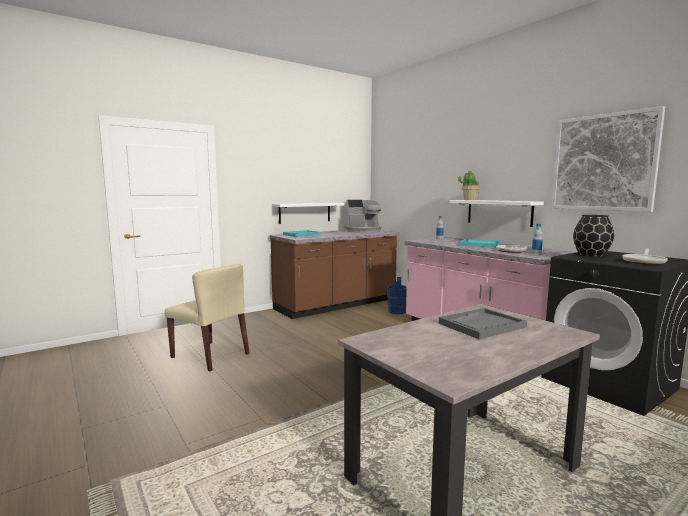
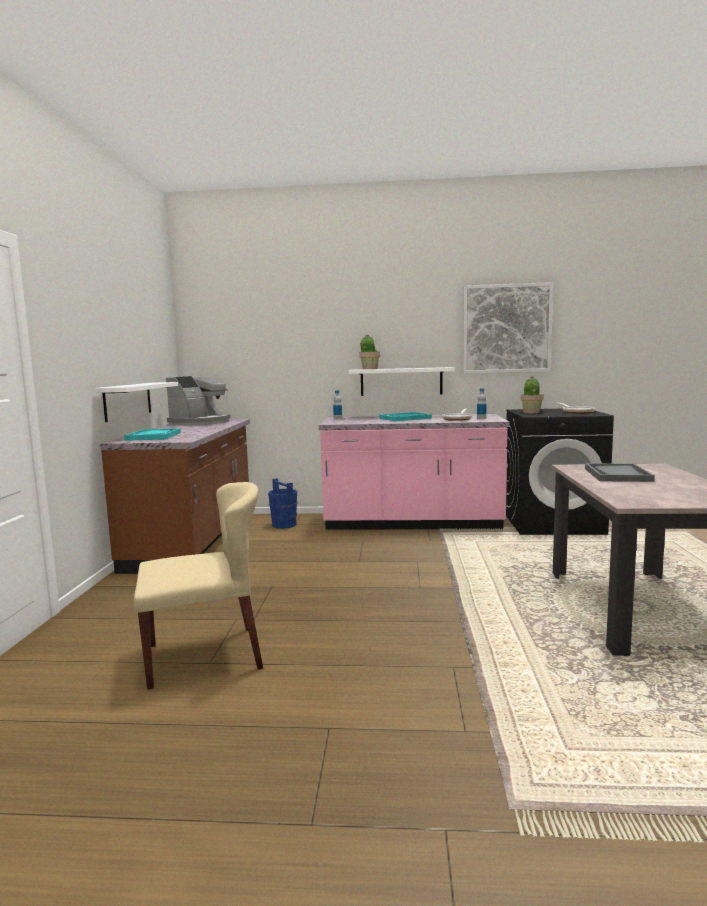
camera: 50 degrees left, 0 degrees up
black vase [573,215,614,257] -> potted plant [521,376,544,413]

